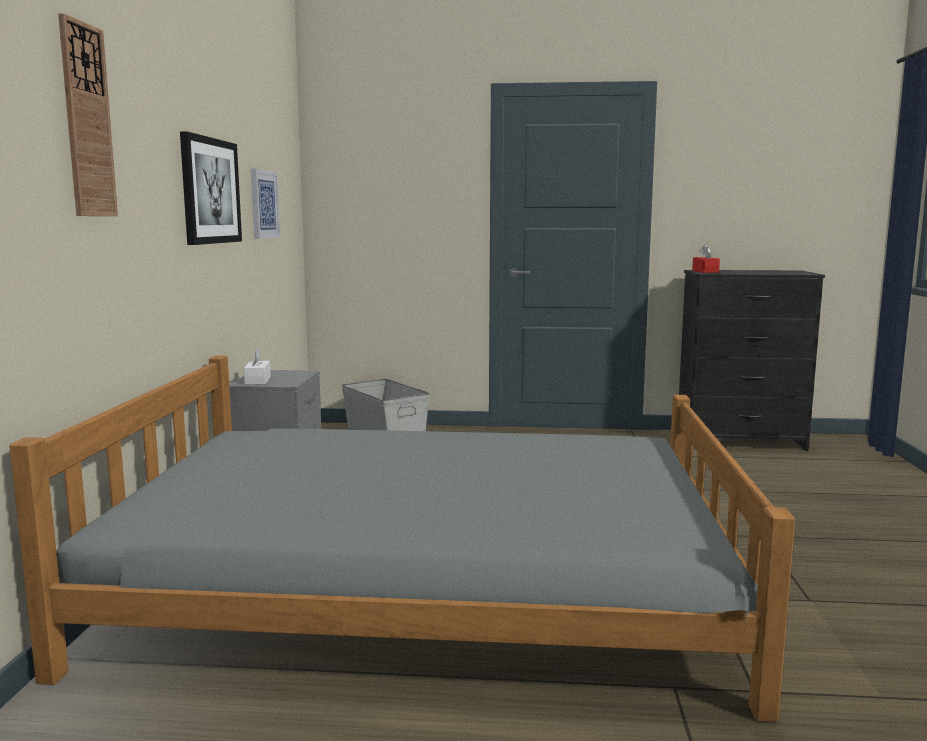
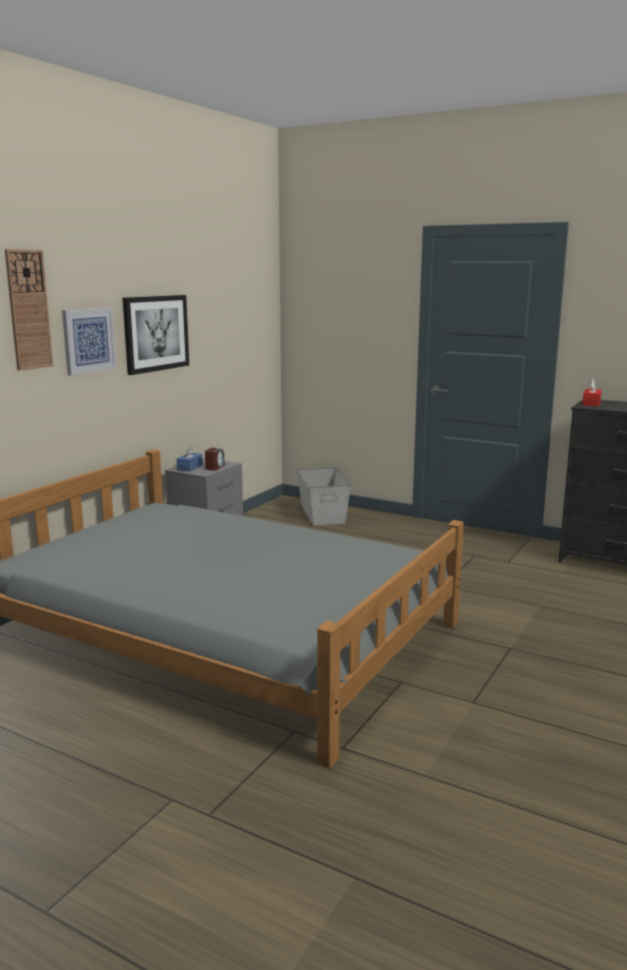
camera: 25 degrees right, 5 degrees up
white tissue box [244,349,271,385] -> blue tissue box [177,445,203,472]
picture [251,169,280,239] -> picture moved to [62,307,117,376]
none -> alarm clock [205,448,225,470]

